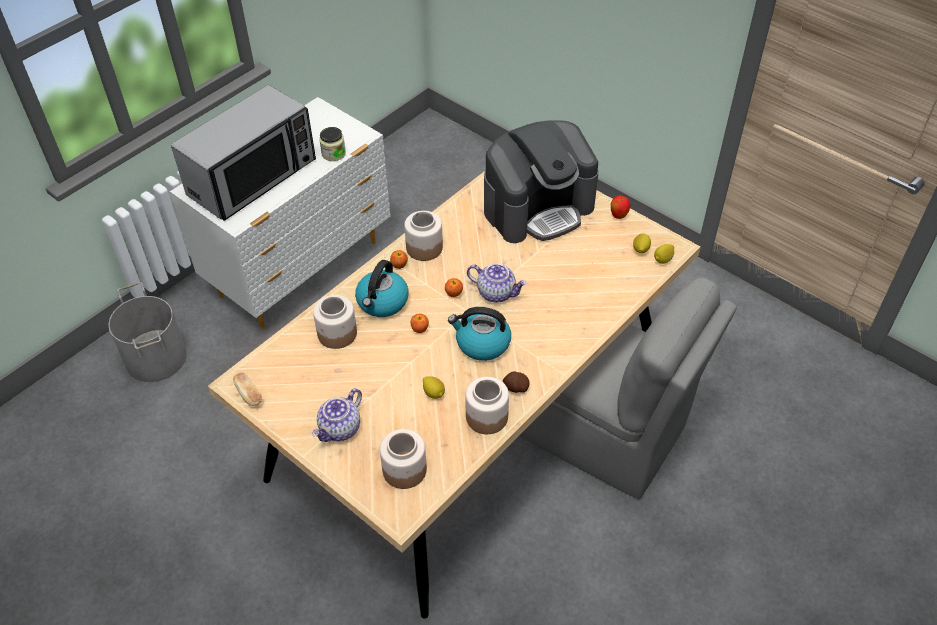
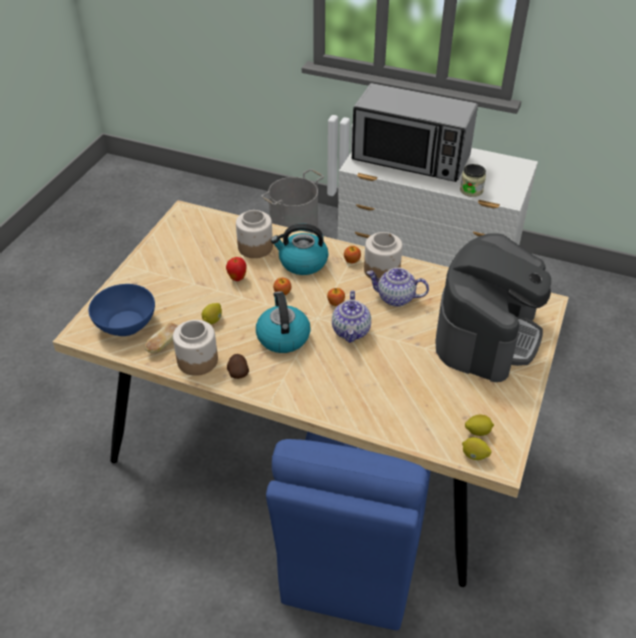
camera: 70 degrees right, 5 degrees down
bread [233,372,262,406] -> bread moved to [145,323,178,353]
teapot [312,388,362,442] -> teapot moved to [367,268,429,307]
jar [380,429,427,489] -> blue bowl [89,284,155,336]
coffee machine [484,120,598,243] -> coffee machine turned 105 degrees counterclockwise [435,233,551,382]
grey chair [519,277,737,499] -> blue chair [266,431,431,630]
apple [611,195,631,219] -> apple moved to [226,257,247,281]

